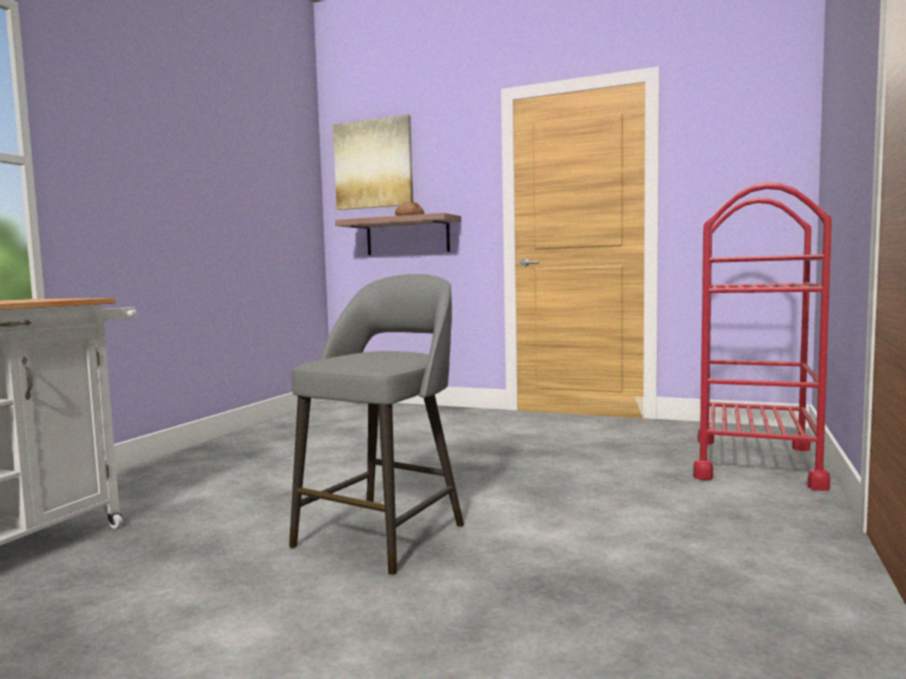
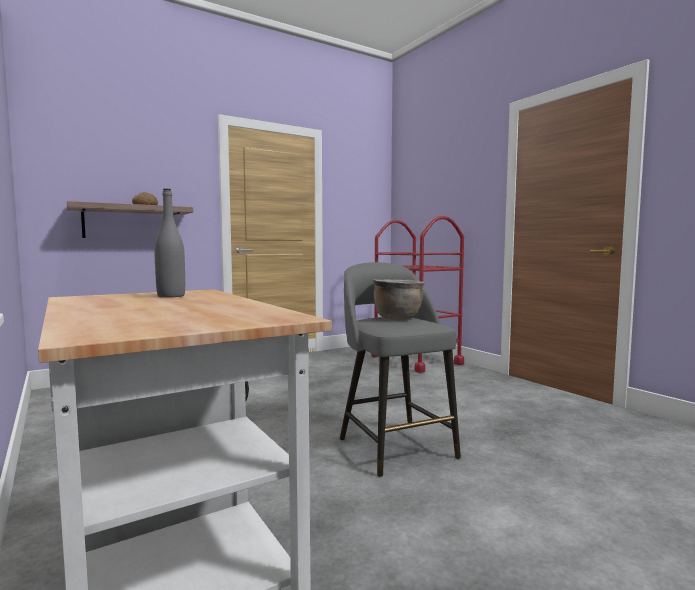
camera: 55 degrees left, 0 degrees up
picture [333,114,413,210] -> none
none -> grey bottle [155,189,185,298]
none -> brown cooking pot [373,279,425,320]

